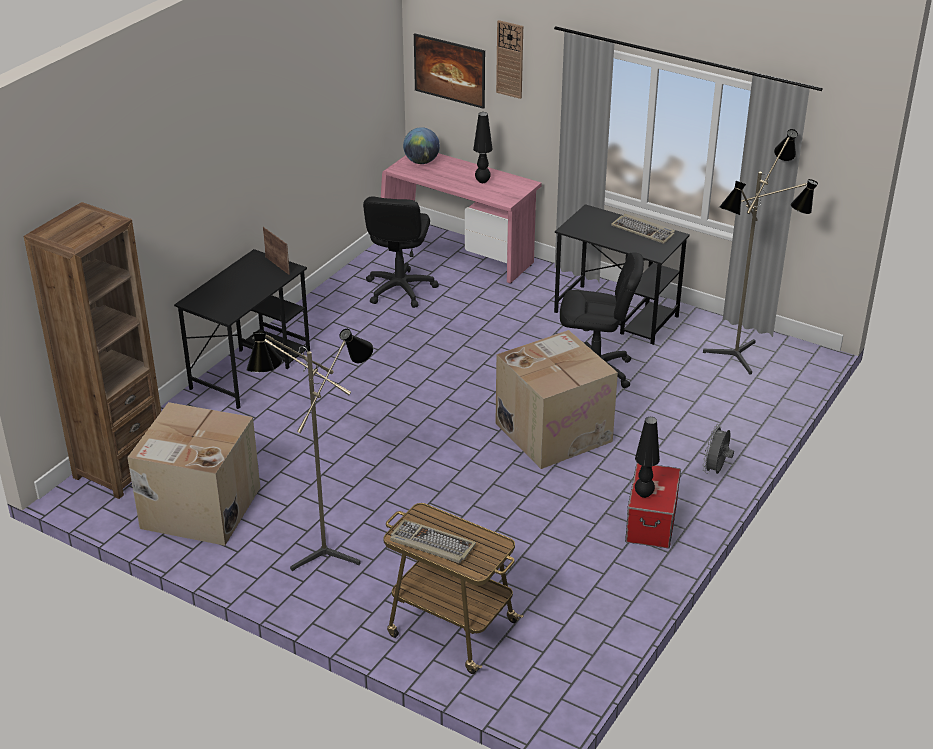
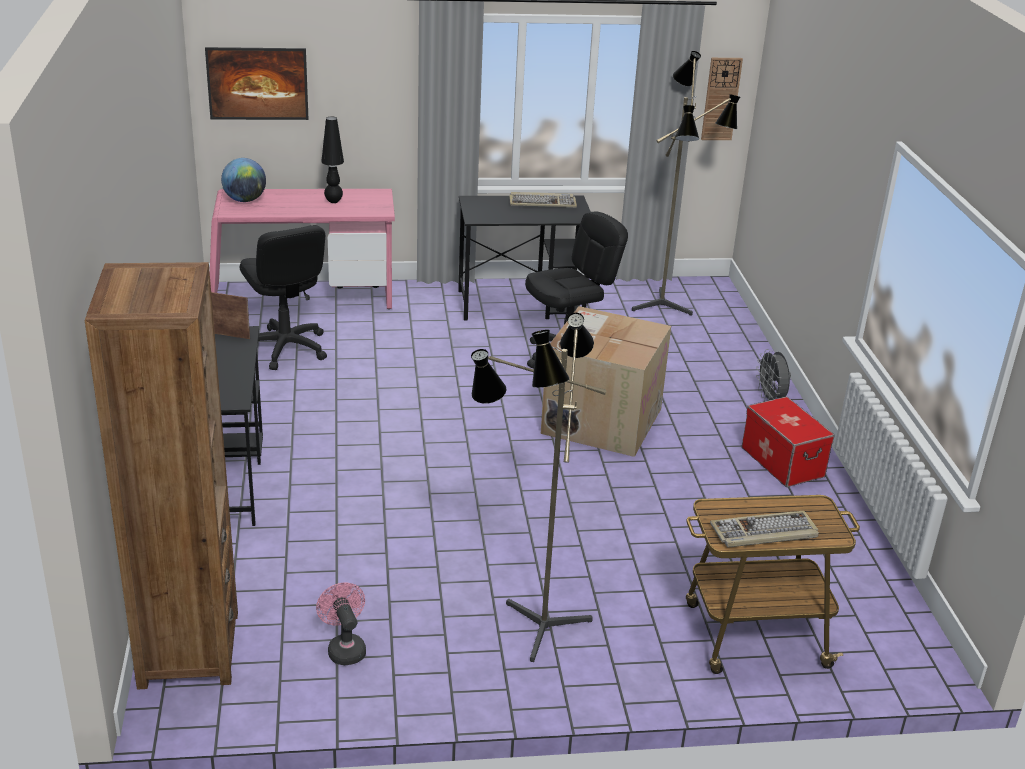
camera: 40 degrees left, 5 degrees down
cardboard box [127,402,260,546] -> pink fan [316,583,366,665]
wall clock [496,20,523,99] -> wall clock moved to [701,58,743,140]
black table lamp [635,417,660,498] -> none

